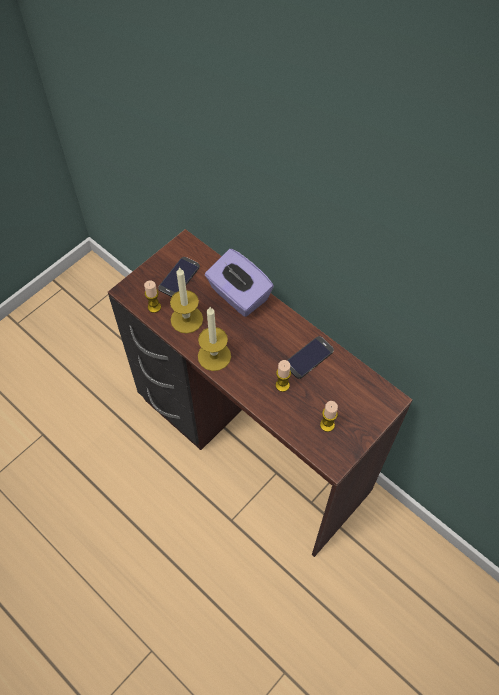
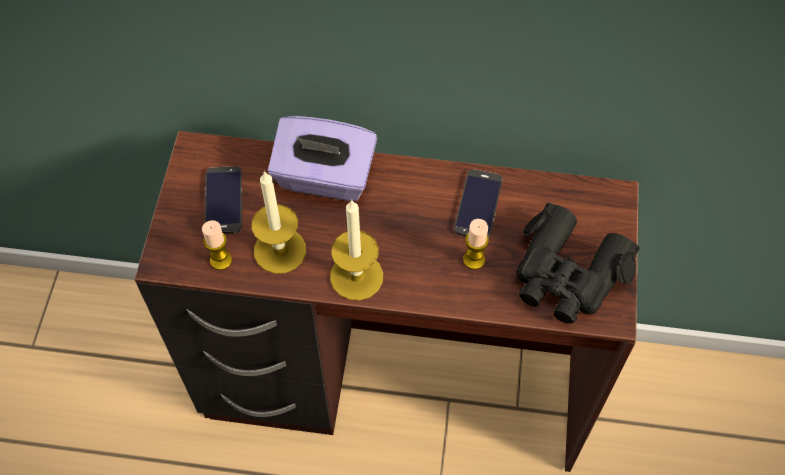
camera: 35 degrees left, 0 degrees up
candle [320,401,338,432] -> black binoculars [516,203,640,324]

